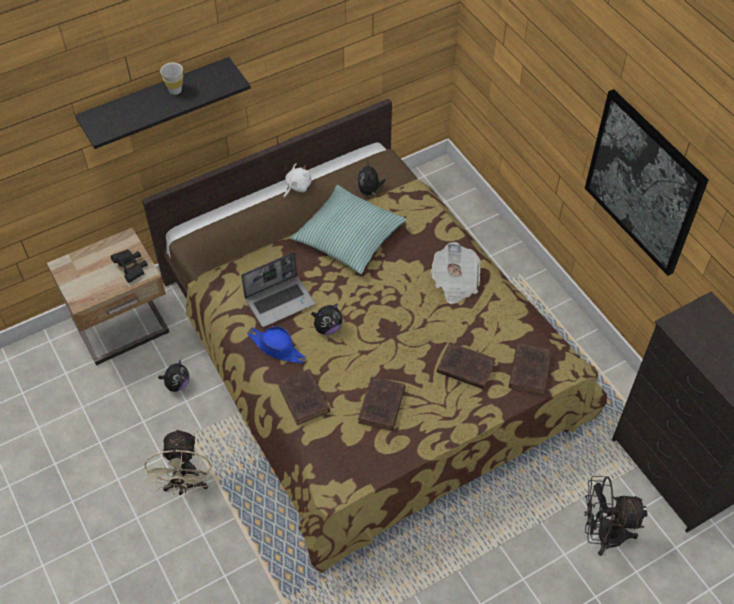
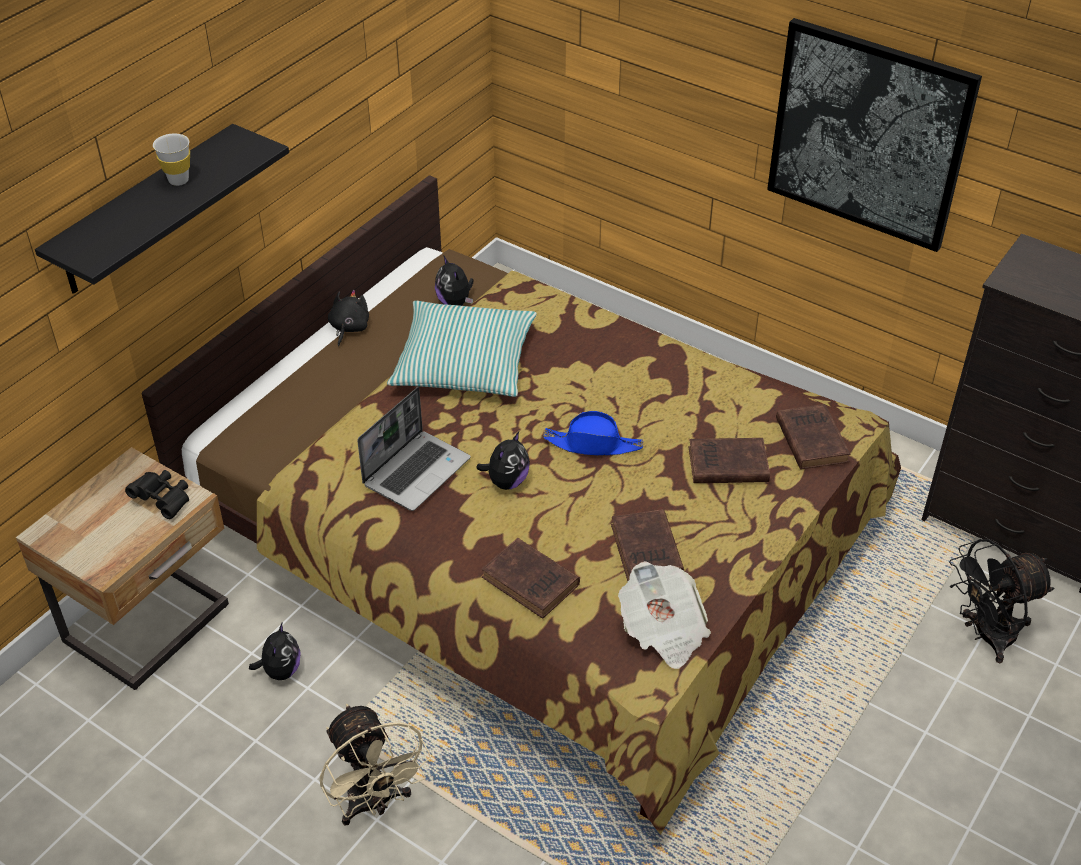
camera: 25 degrees left, 10 degrees down
blue hat [247,326,306,363] -> blue hat moved to [543,411,643,455]
white plush toy [283,163,311,198] -> black plush toy [328,290,369,346]
newspaper [430,242,481,304] -> newspaper moved to [618,561,711,669]

